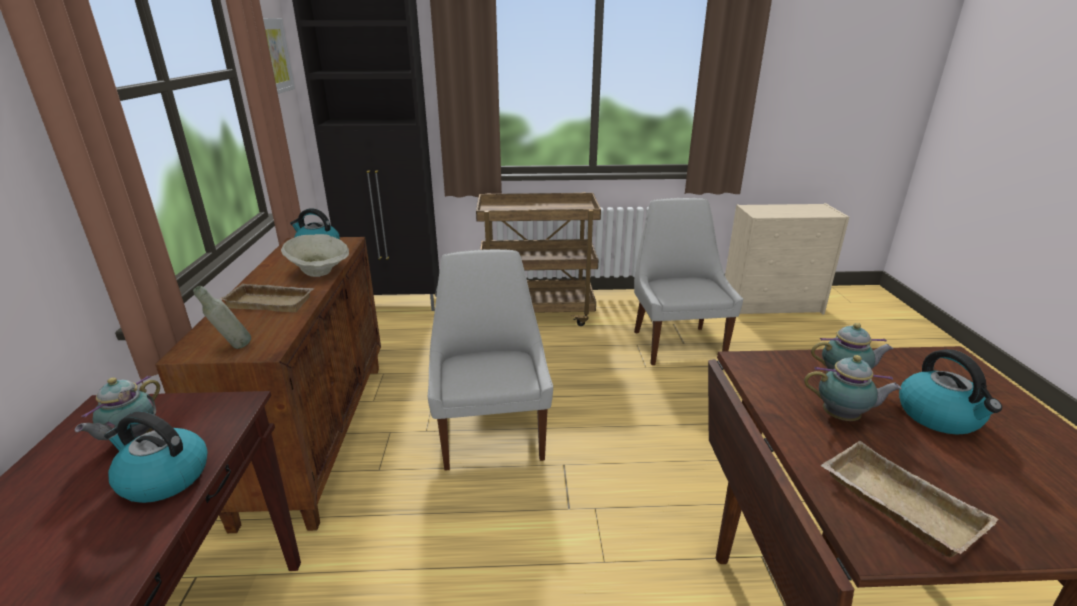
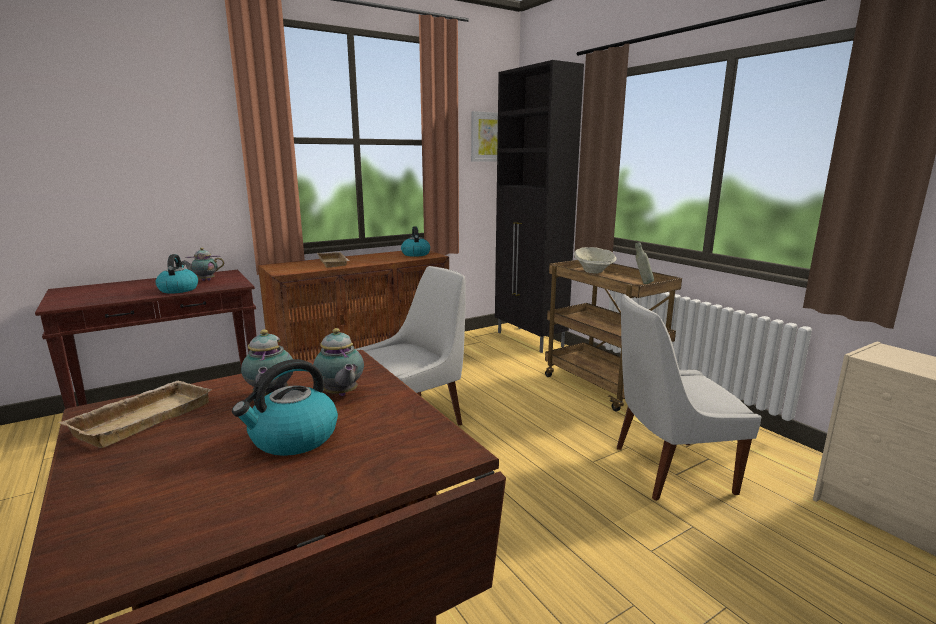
camera: 60 degrees right, 10 degrees down
grey bottle [193,286,251,349] -> grey bottle moved to [635,242,654,284]
beige bowl [281,234,349,277] -> beige bowl moved to [574,247,617,274]
white chair [634,198,743,365] -> white chair turned 150 degrees counterclockwise [617,294,762,501]

